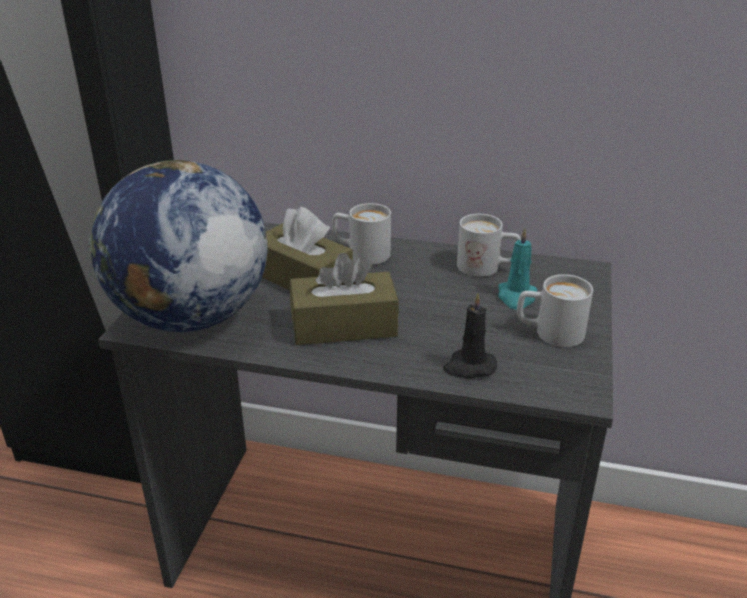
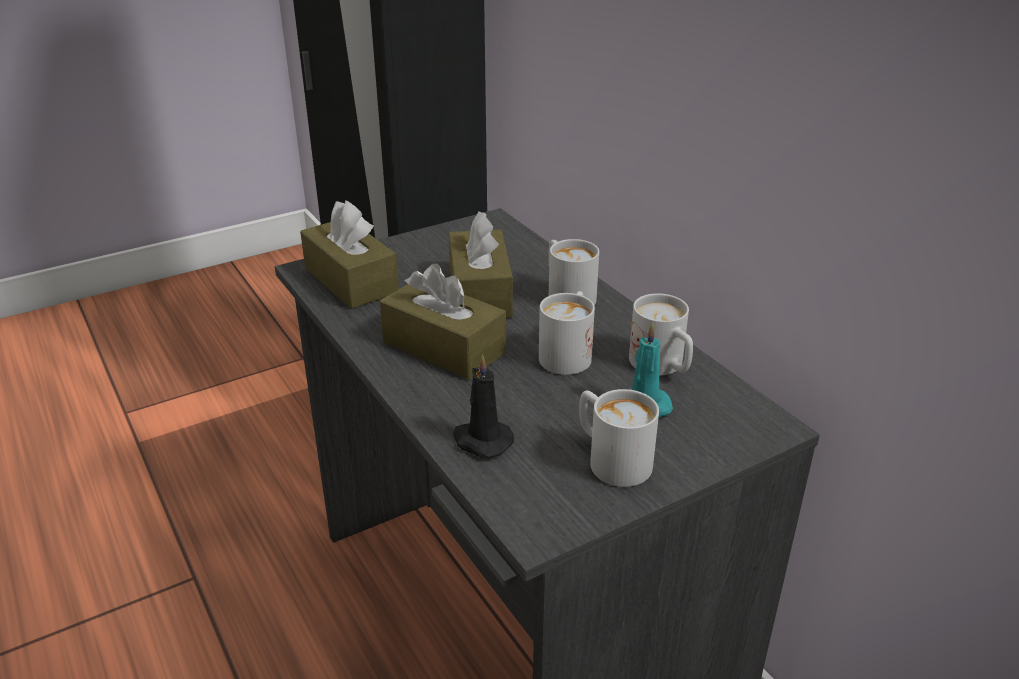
camera: 45 degrees right, 0 degrees up
globe [88,160,267,332] -> brown tissue box [300,200,399,309]
none -> white mug [539,291,595,375]

